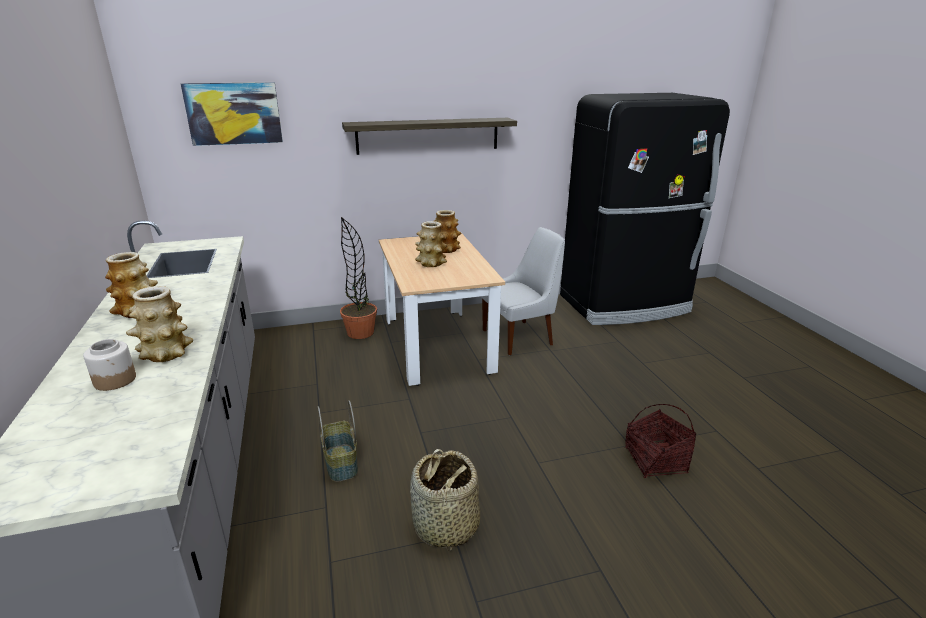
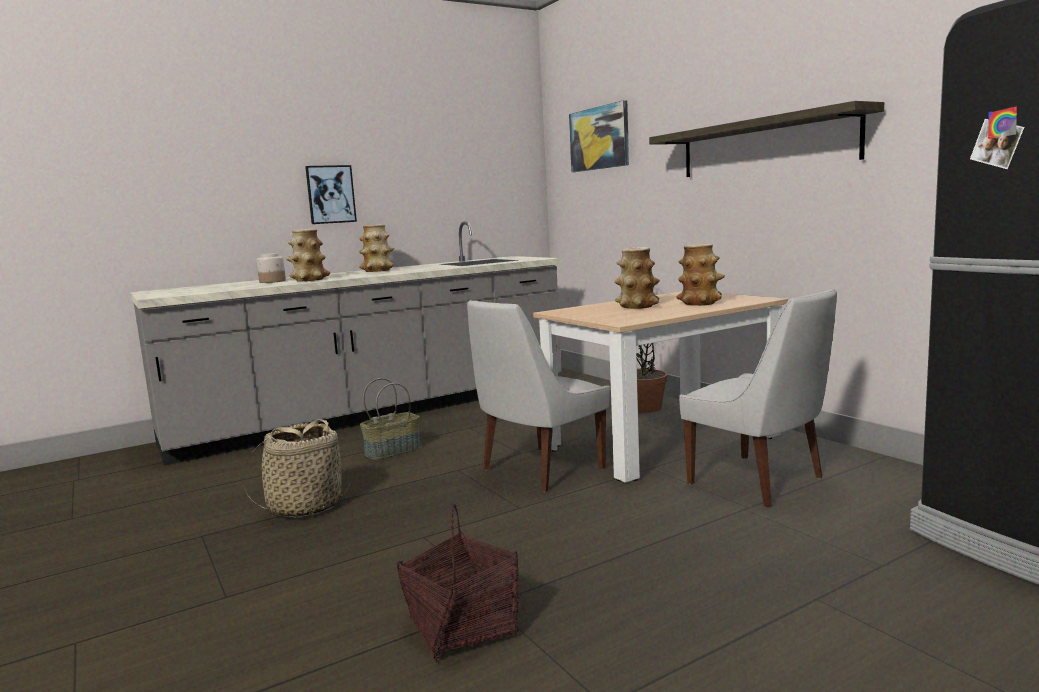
camera: 75 degrees right, 15 degrees down
none -> picture [305,165,357,224]
none -> white chair [467,300,610,492]

